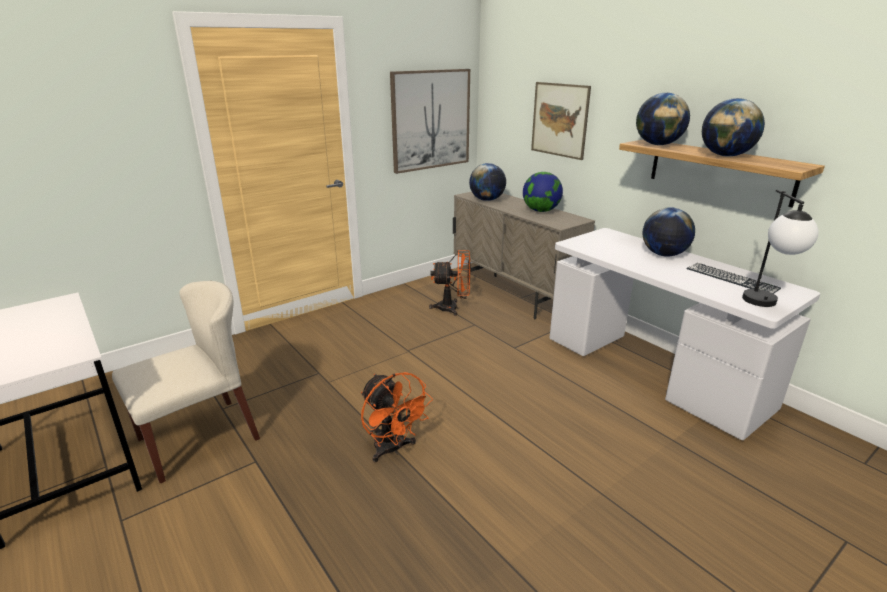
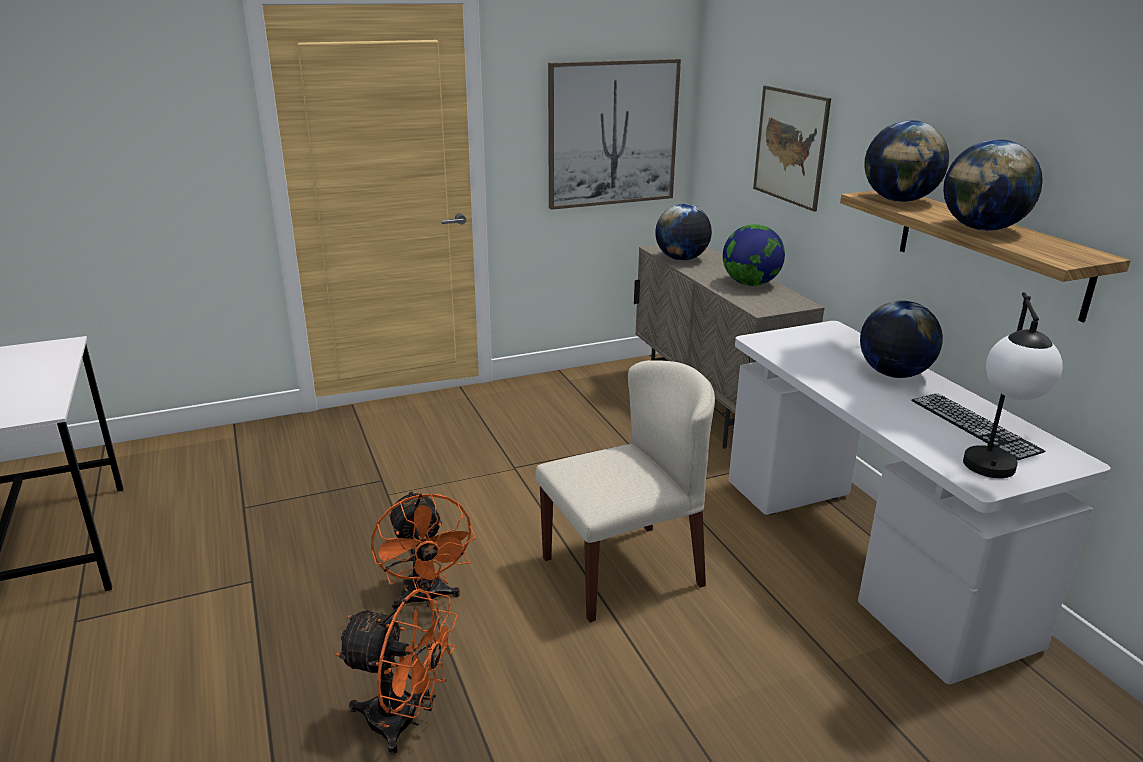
camera: 15 degrees right, 0 degrees up
beige chair [112,281,260,484] -> beige chair moved to [535,360,715,623]
orange fan [429,250,470,316] -> orange fan moved to [336,589,457,755]

